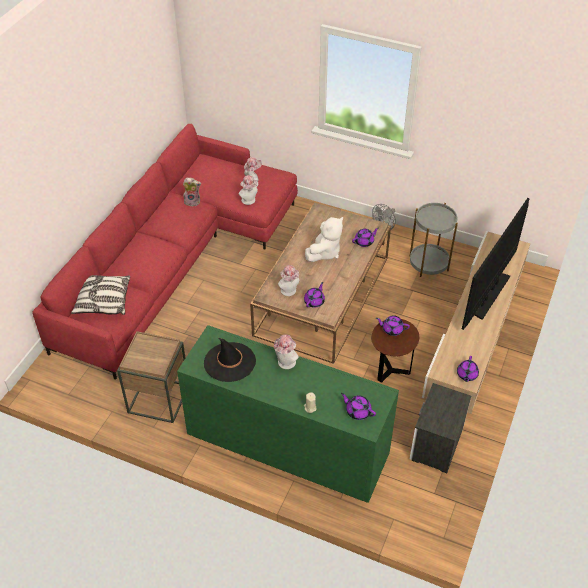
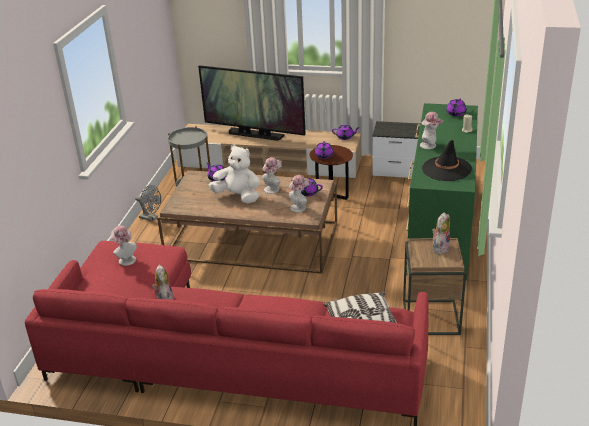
camera: 100 degrees left, 15 degrees down
hat [239,175,258,205] -> hat moved to [262,157,282,194]
none -> plush toy [432,212,450,254]

